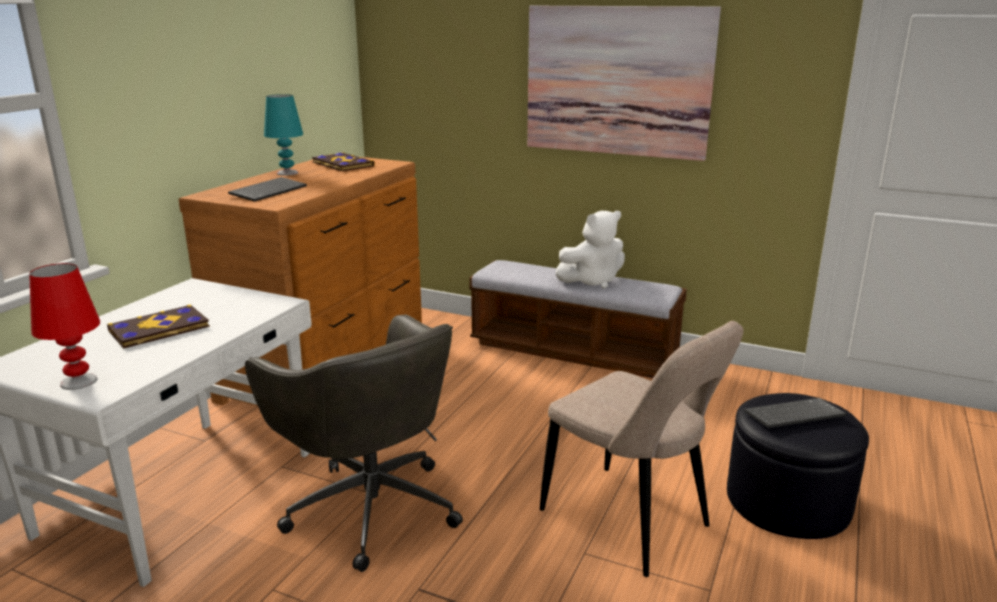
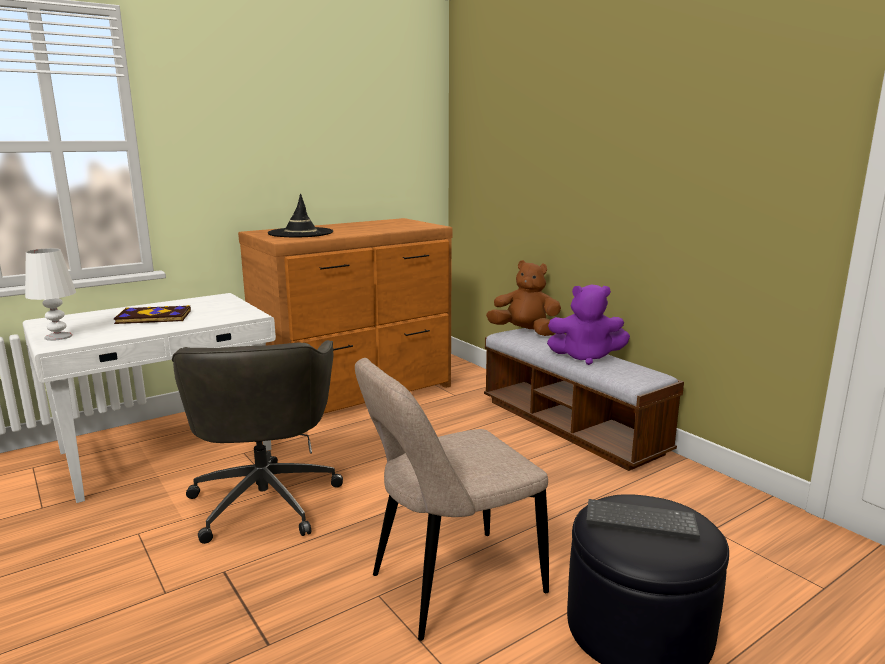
camera: 30 degrees right, 5 degrees down
red table lamp [29,263,100,390] -> white table lamp [25,248,76,341]
keyboard [228,177,307,202] -> black hat [268,193,333,237]
turquoise table lamp [264,94,303,176] -> none
book [312,152,375,171] -> none
picture [527,6,721,161] -> none
beige chair [540,321,744,577] -> beige chair turned 75 degrees clockwise [355,358,549,641]
white plush toy [555,211,625,289] -> purple plush toy [547,284,630,365]
none -> brown plush toy [486,260,561,336]

